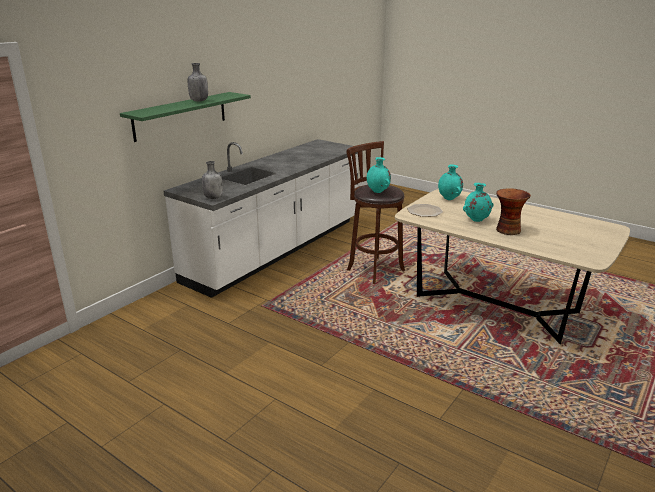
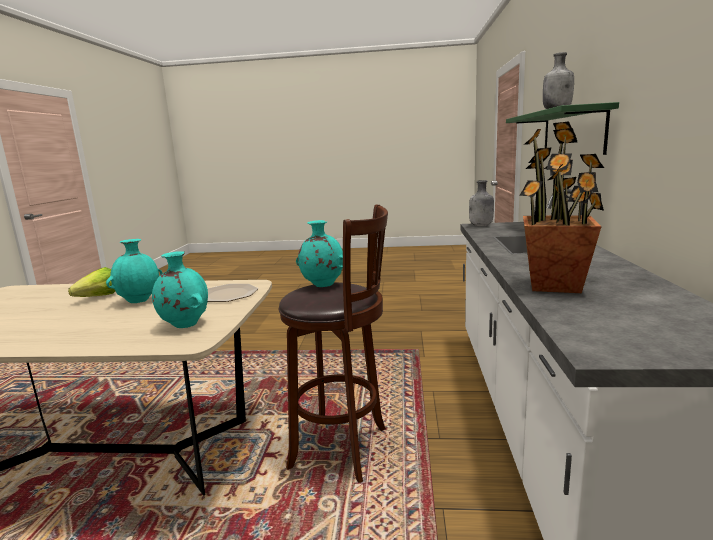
camera: 150 degrees right, 10 degrees down
vase [496,188,531,235] -> lettuce [68,267,115,297]
none -> potted plant [519,121,604,293]

